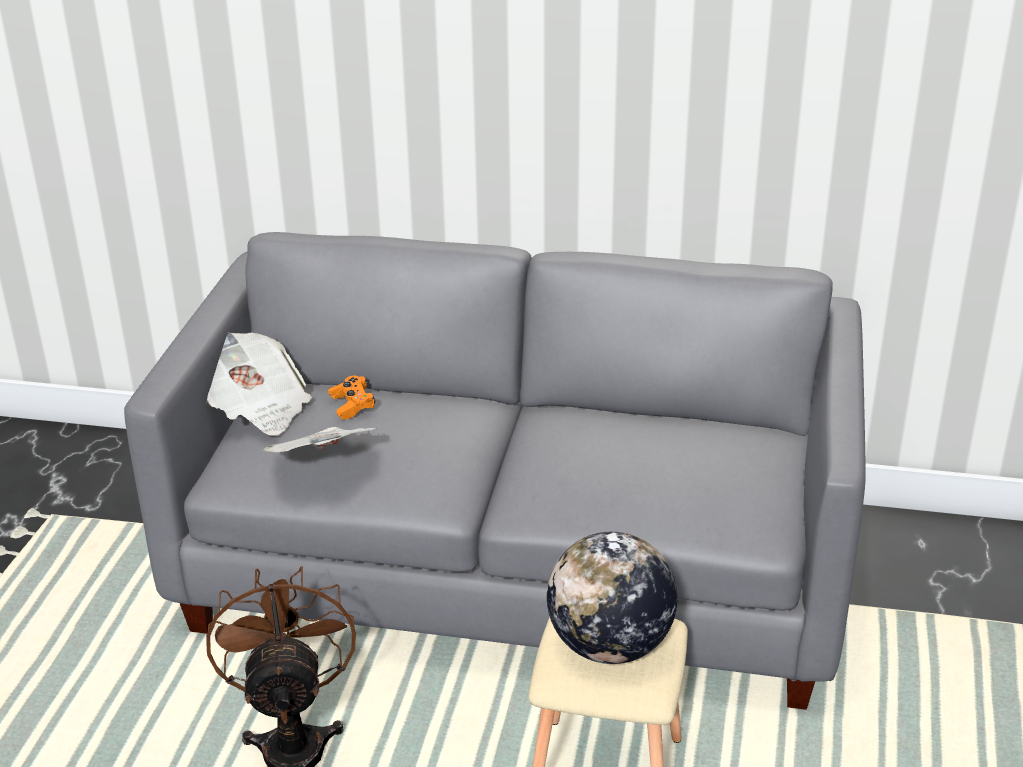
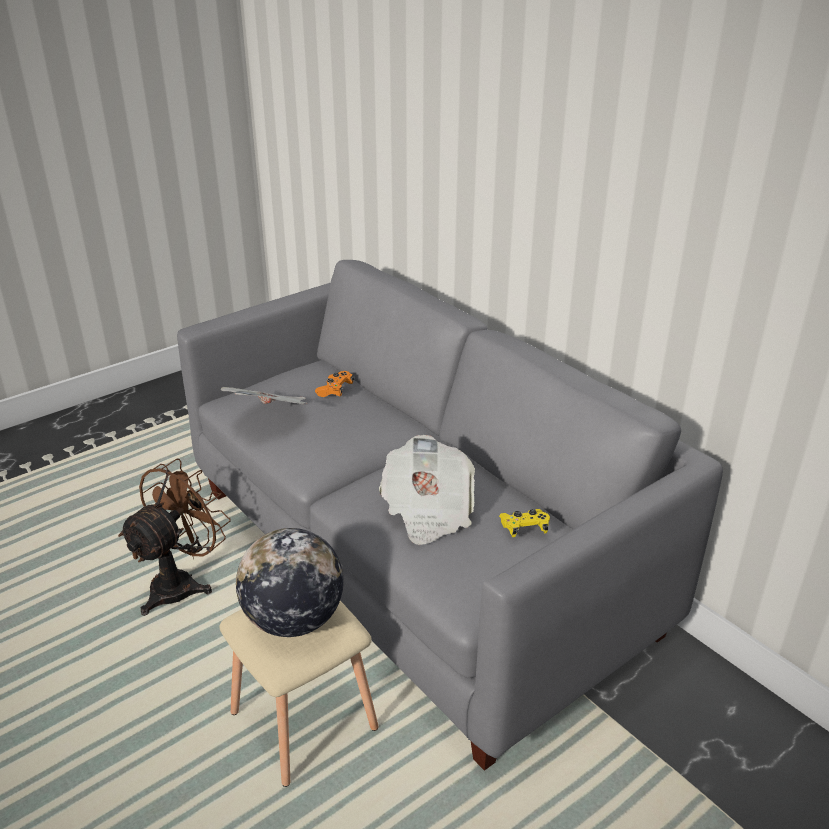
camera: 40 degrees right, 0 degrees up
newspaper [206,333,312,436] -> newspaper moved to [379,435,475,545]
none -> yellow game controller [499,509,550,537]

